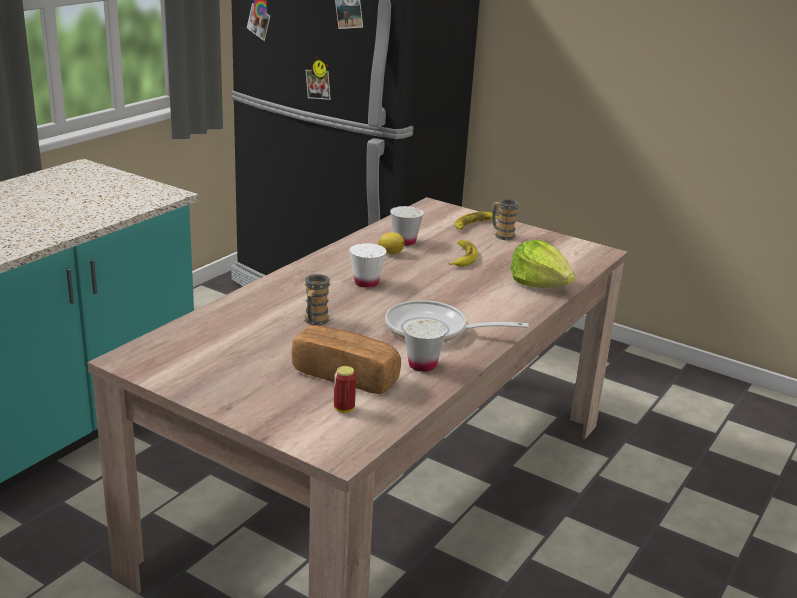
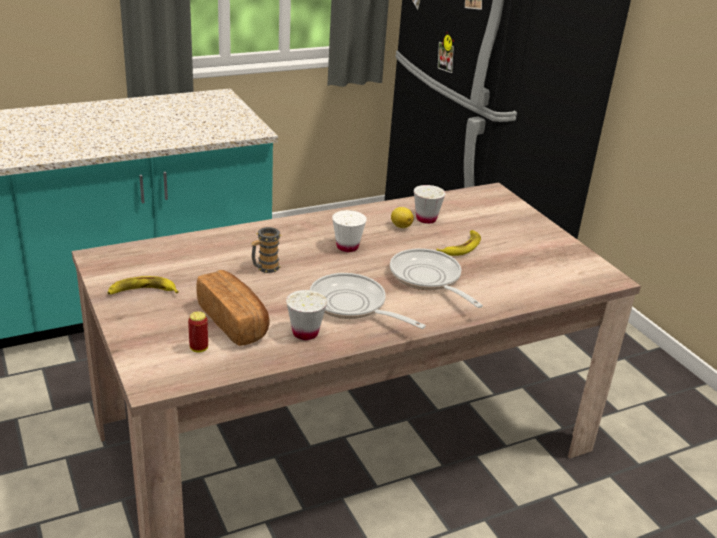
camera: 30 degrees right, 5 degrees up
banana [455,212,499,230] -> banana moved to [108,276,179,295]
mug [492,199,520,240] -> none
lettuce [510,240,575,288] -> none
none -> frying pan [390,248,483,308]

